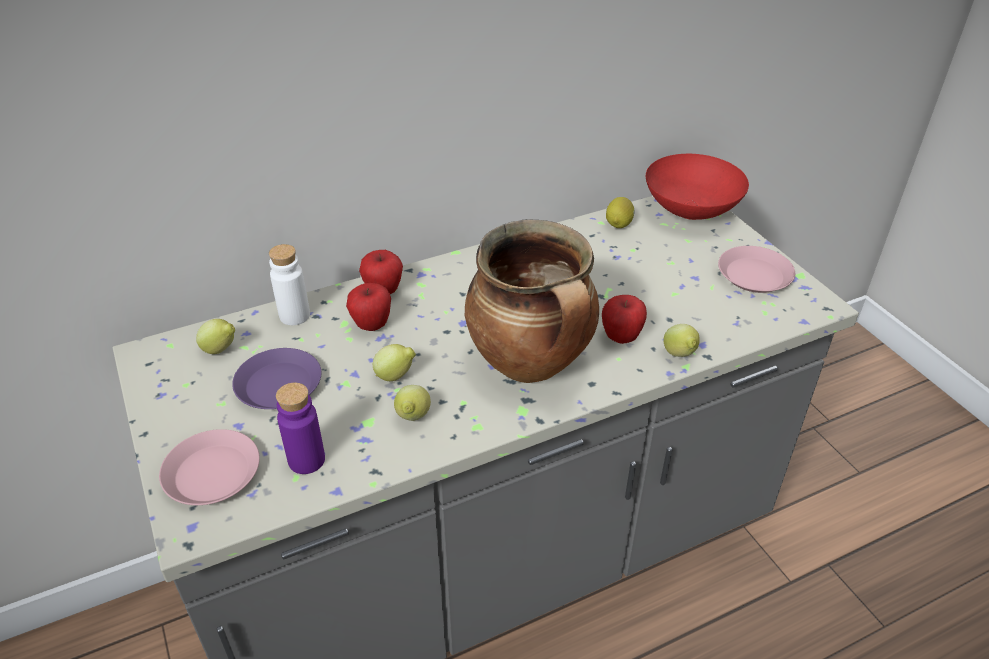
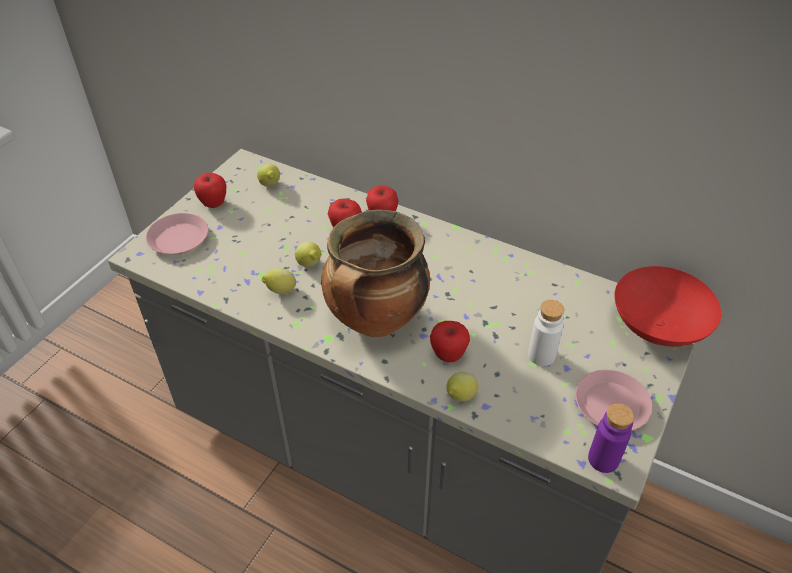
camera: 55 degrees right, 5 degrees up
purple plate [232,348,321,409] -> none
white bottle [269,244,310,325] -> white bottle moved to [528,300,564,366]
purple bottle [276,383,325,474] -> purple bottle moved to [588,403,634,473]
lemon [606,197,635,228] -> none
none -> apple [194,173,226,208]

